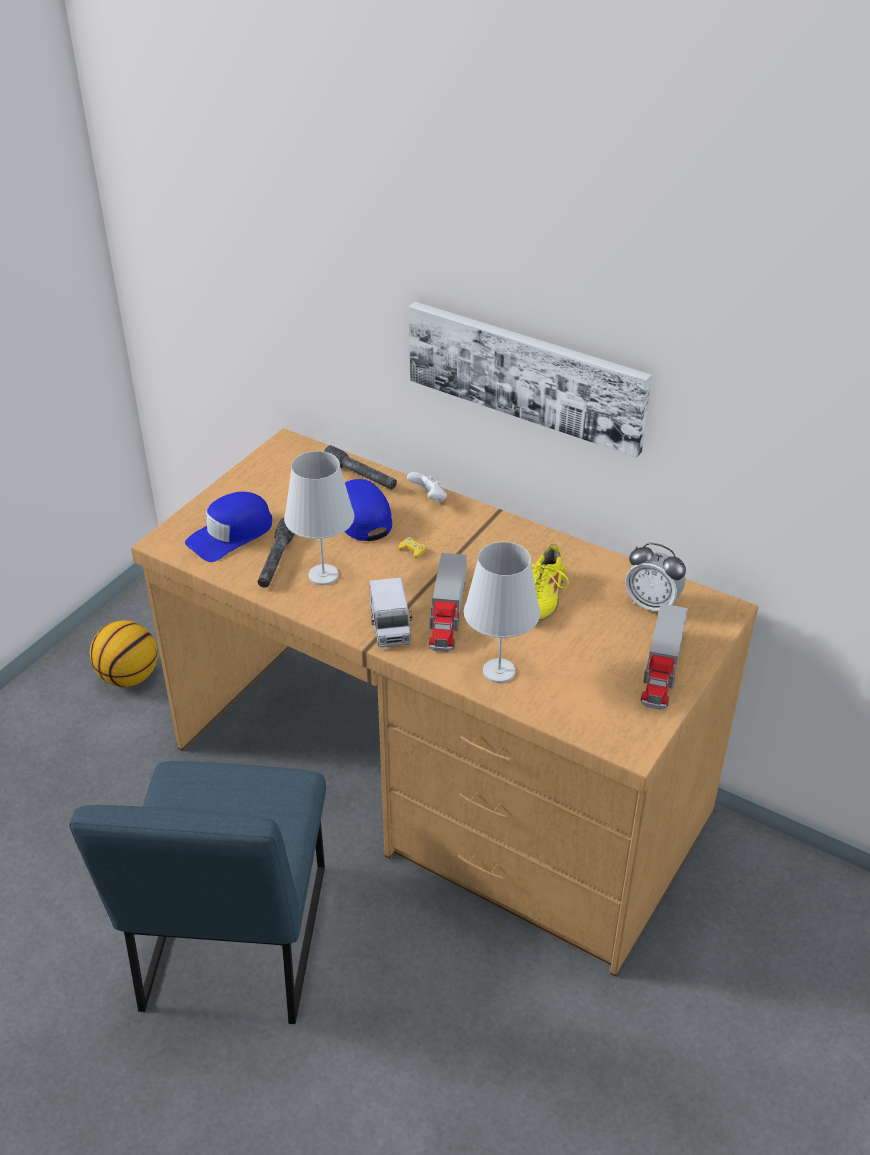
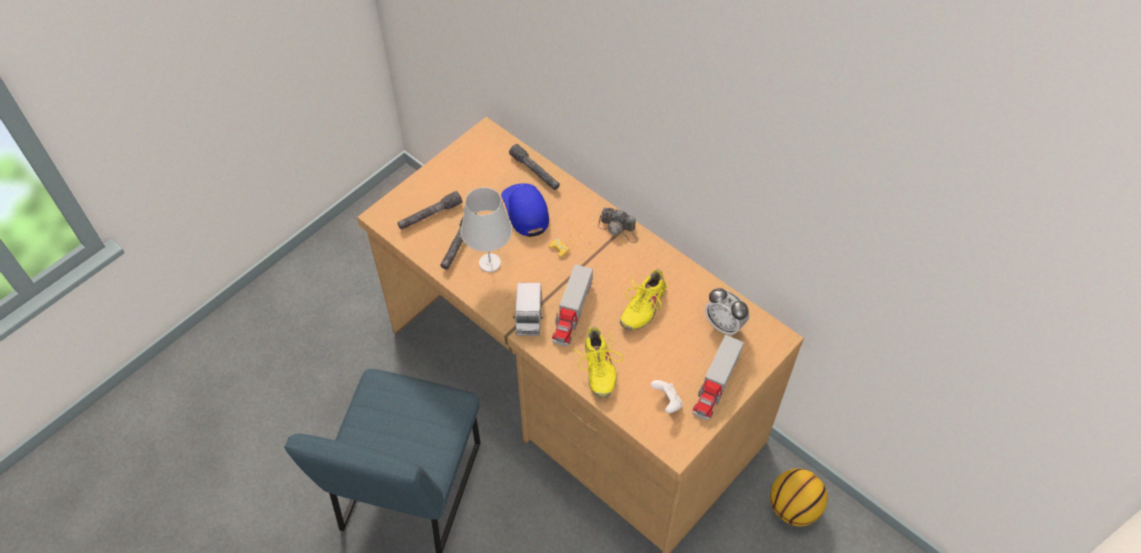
camera: 10 degrees right, 15 degrees up
basketball [90,620,158,688] -> basketball moved to [770,468,828,527]
blue cap [185,492,272,562] -> grey flashlight [398,191,462,230]
white game controller [407,472,447,503] -> white game controller moved to [651,380,683,413]
picture [409,302,652,458] -> none
white table lamp [464,542,540,683] -> yellow shoe [572,326,623,398]
none -> camera [598,208,638,243]

